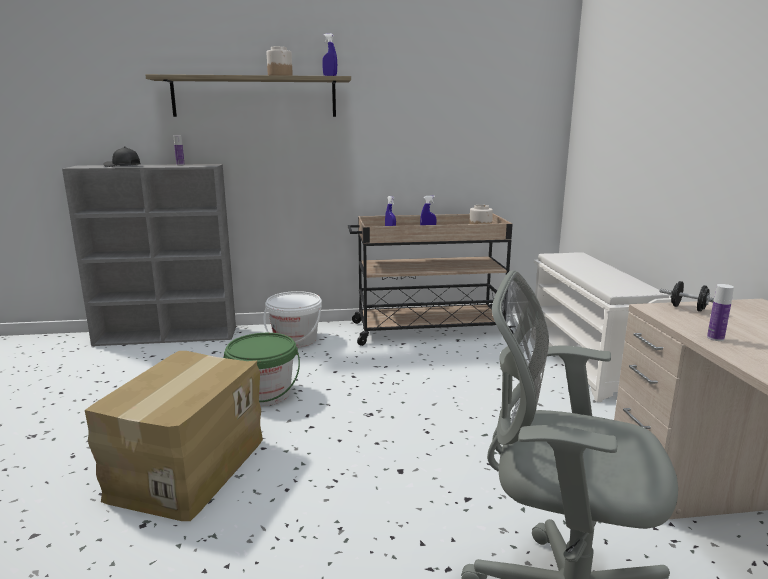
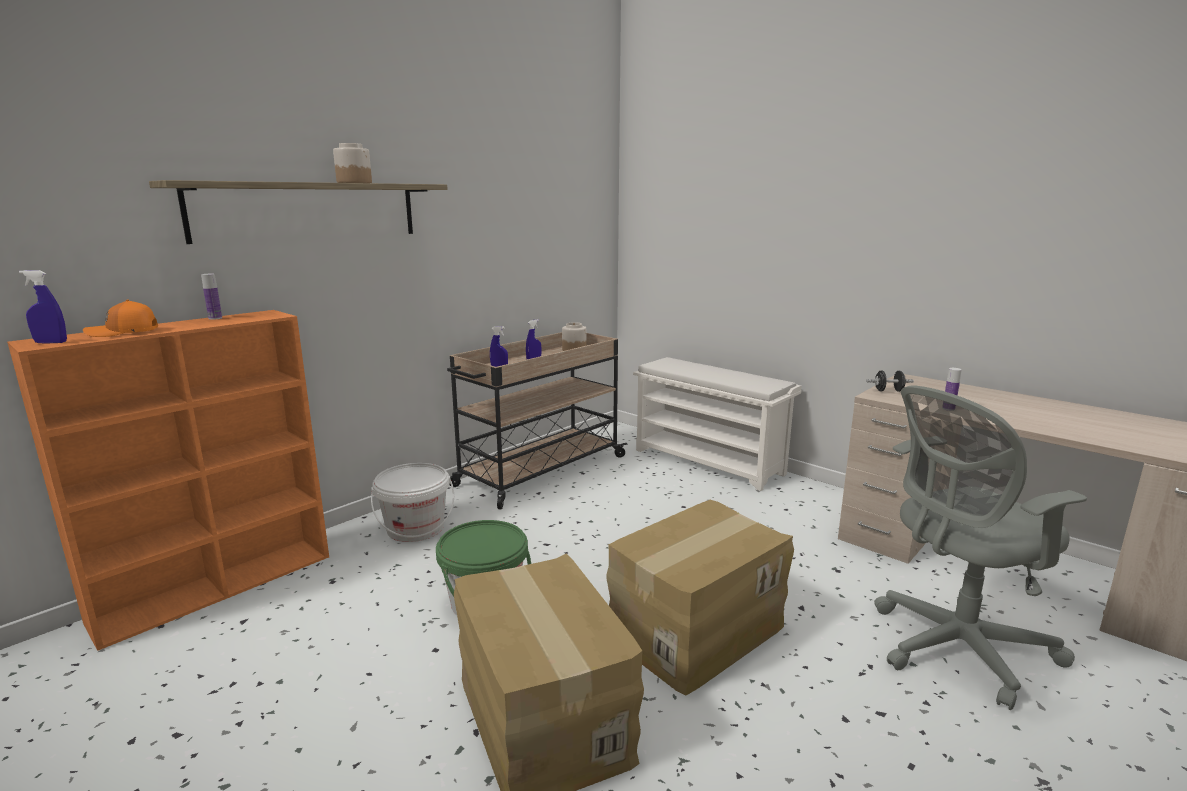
camera: 40 degrees left, 0 degrees up
grey bookcase [62,164,236,346] -> orange bookcase [7,310,329,651]
black cap [103,146,140,167] -> orange cap [83,299,158,337]
blue spray bottle [322,33,337,76] -> blue spray bottle moved to [19,270,67,344]
none -> cardboard box [606,500,794,695]

